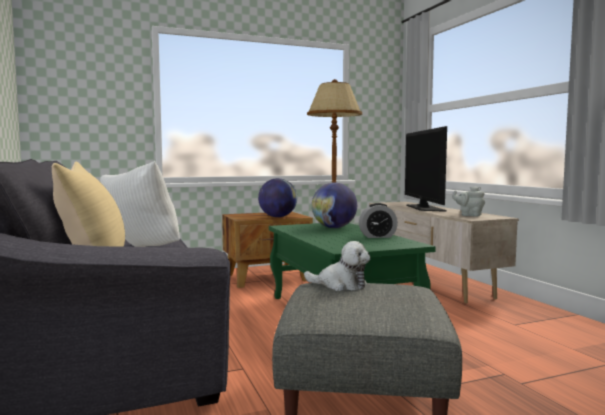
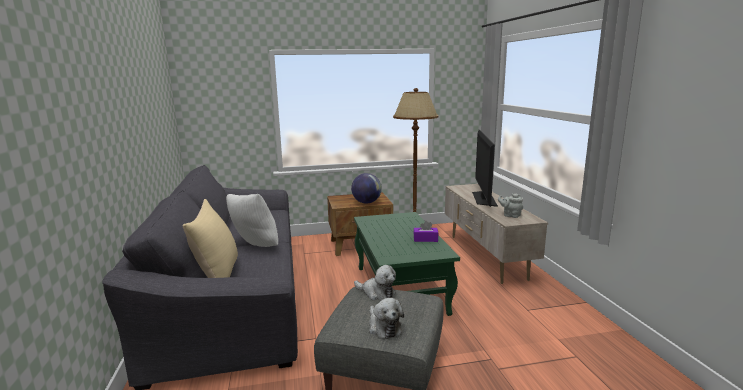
camera: 10 degrees right, 10 degrees up
globe [312,183,357,228] -> none
alarm clock [359,203,398,238] -> purple tissue box [414,221,438,242]
none -> plush toy [369,298,404,339]

